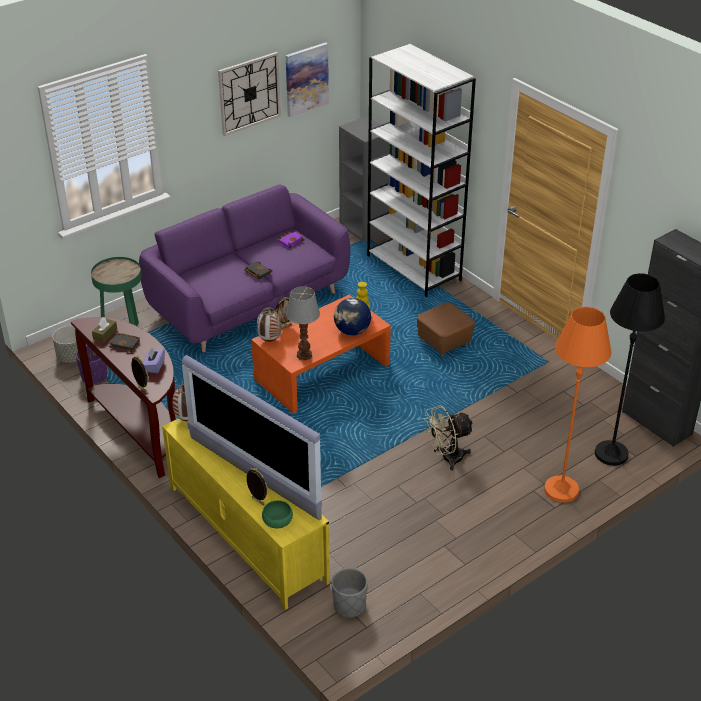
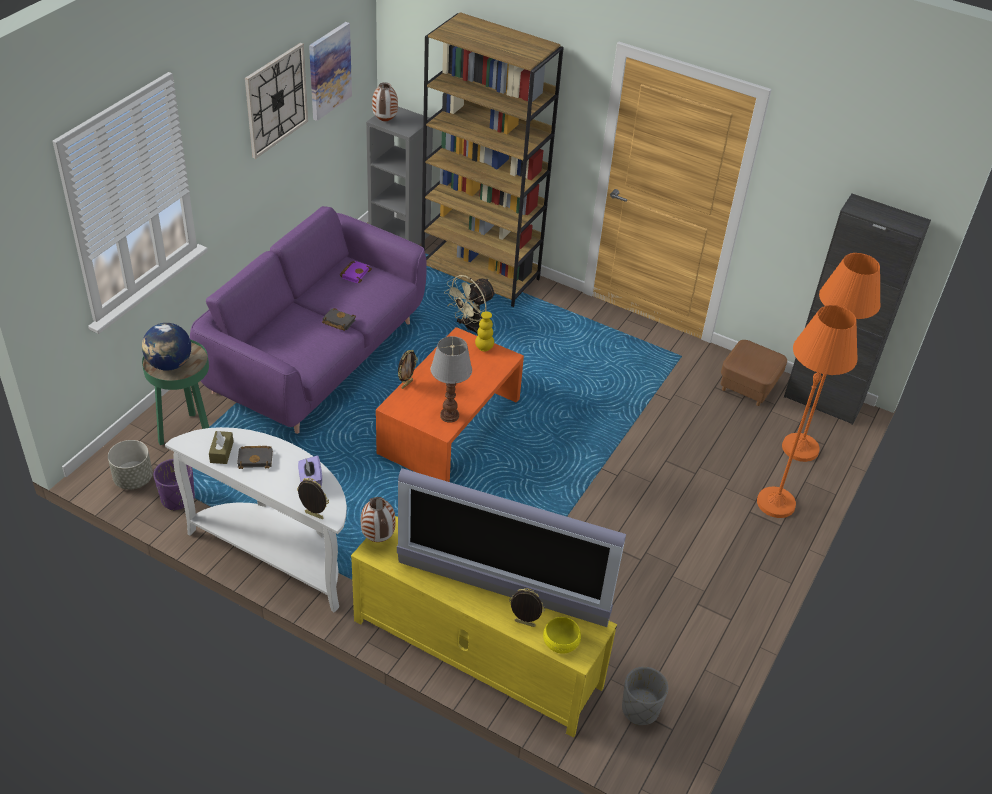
camera: 25 degrees left, 5 degrees up
brown console table [71,317,176,478] -> white console table [165,427,347,613]
vase [257,307,281,342] -> vase moved to [372,82,398,121]
green bowl [262,500,293,529] -> yellow bowl [543,617,581,654]
globe [334,298,371,335] -> globe moved to [142,323,191,371]
white bookcase [367,44,476,297] -> brown bookcase [421,12,564,307]
brown ottoman [417,303,475,357] -> brown ottoman moved to [720,340,787,406]
beige fan [424,405,474,470] -> beige fan moved to [444,275,496,335]
black floor lamp [595,273,665,466] -> orange floor lamp [782,253,880,462]

